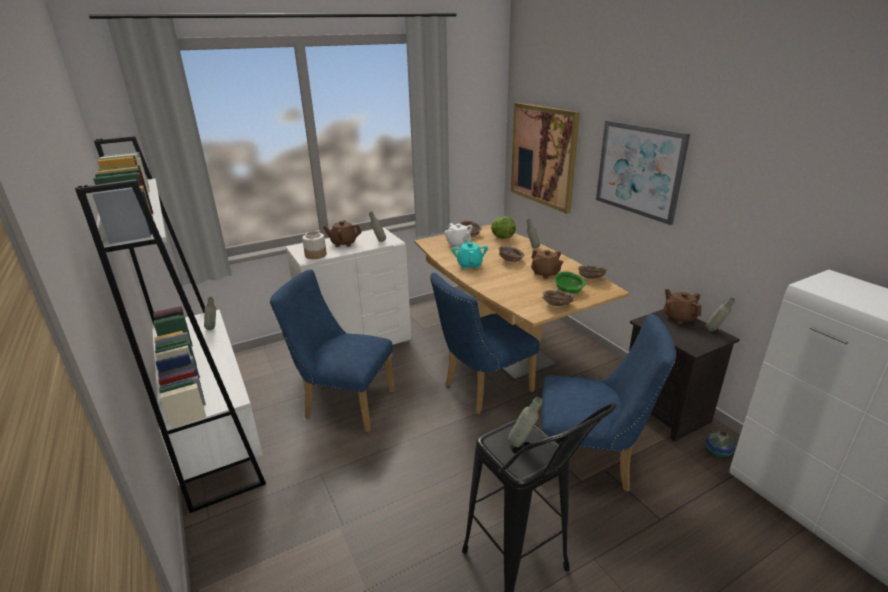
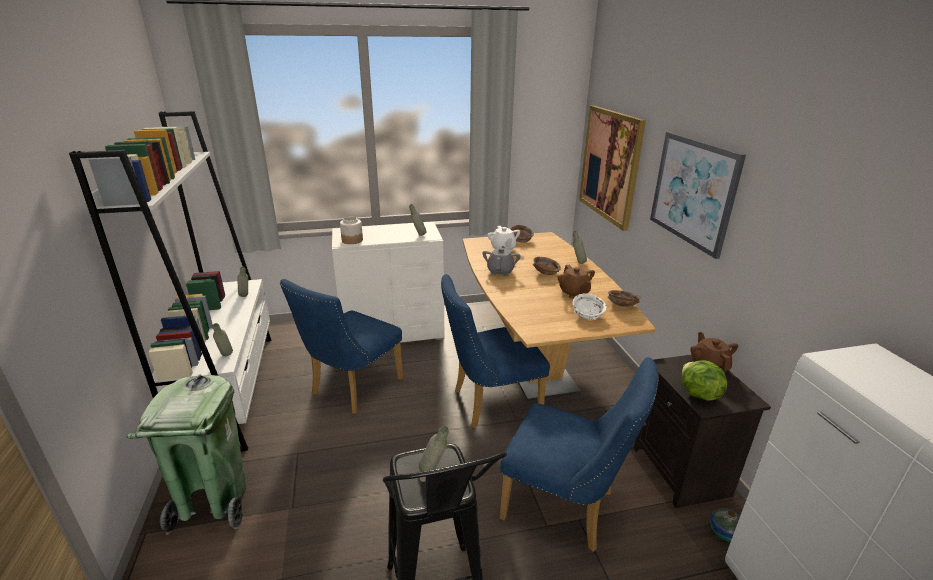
camera: 15 degrees right, 0 degrees up
blue chair [270,269,395,432] -> blue chair turned 90 degrees counterclockwise [280,279,403,414]
brown teapot [323,220,361,247] -> none
turquoise teapot [452,241,488,269] -> grey teapot [482,246,521,276]
lettuce [491,216,516,239] -> lettuce moved to [682,360,727,401]
brown bowl [542,290,575,306] -> none
green bowl [555,271,585,294] -> white bowl [573,293,607,320]
grey bottle [706,297,735,332] -> grey bottle moved to [213,323,233,356]
none -> green trash can [127,374,247,535]

